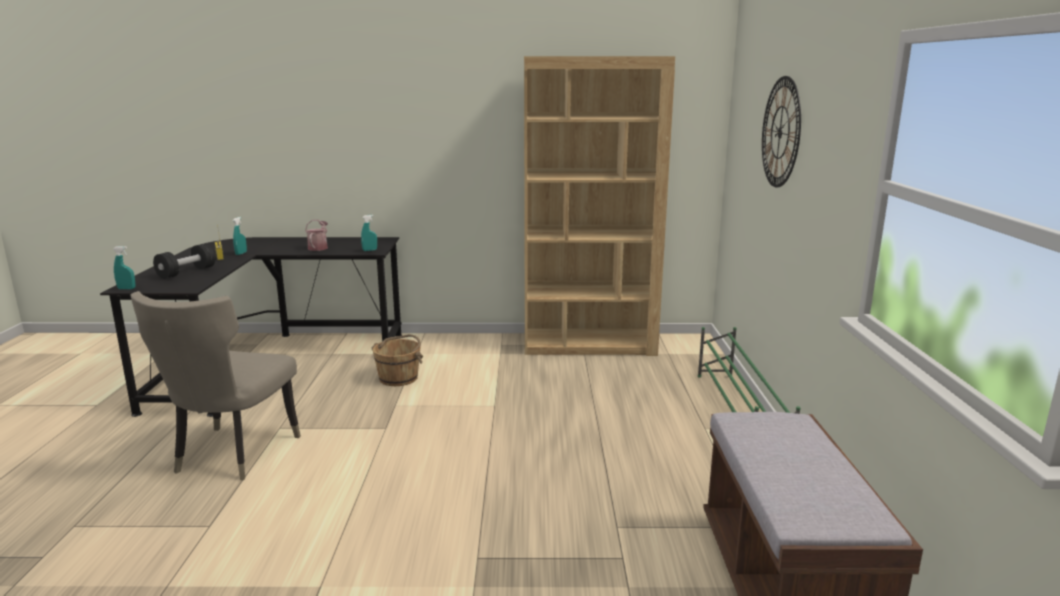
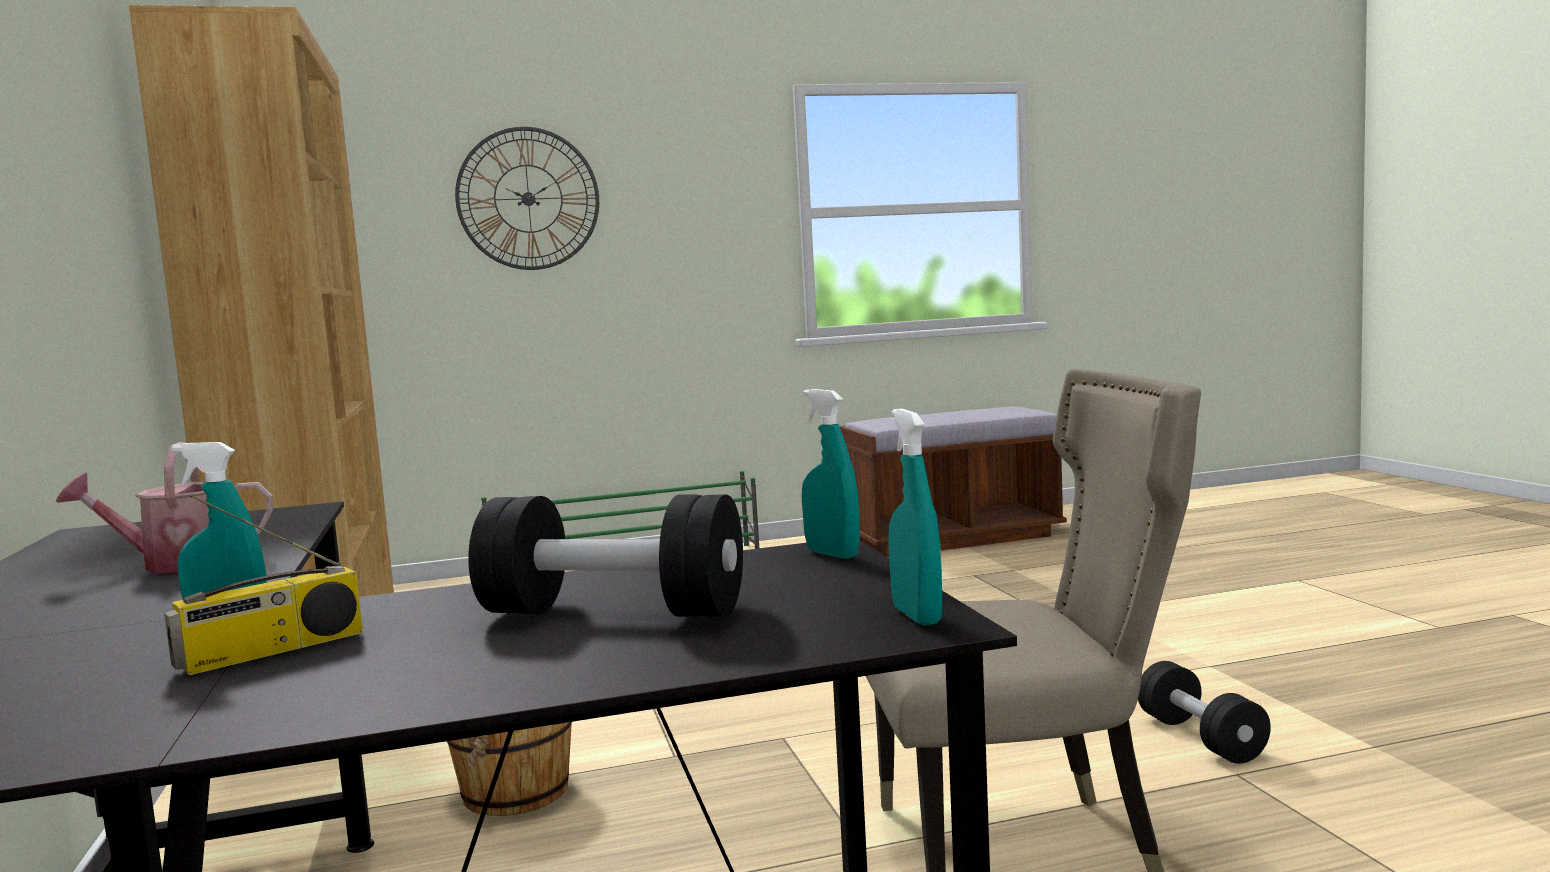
camera: 105 degrees left, 10 degrees down
turquoise spray bottle [361,215,377,251] -> turquoise spray bottle moved to [802,389,859,559]
none -> black dumbbell [1138,661,1271,764]

